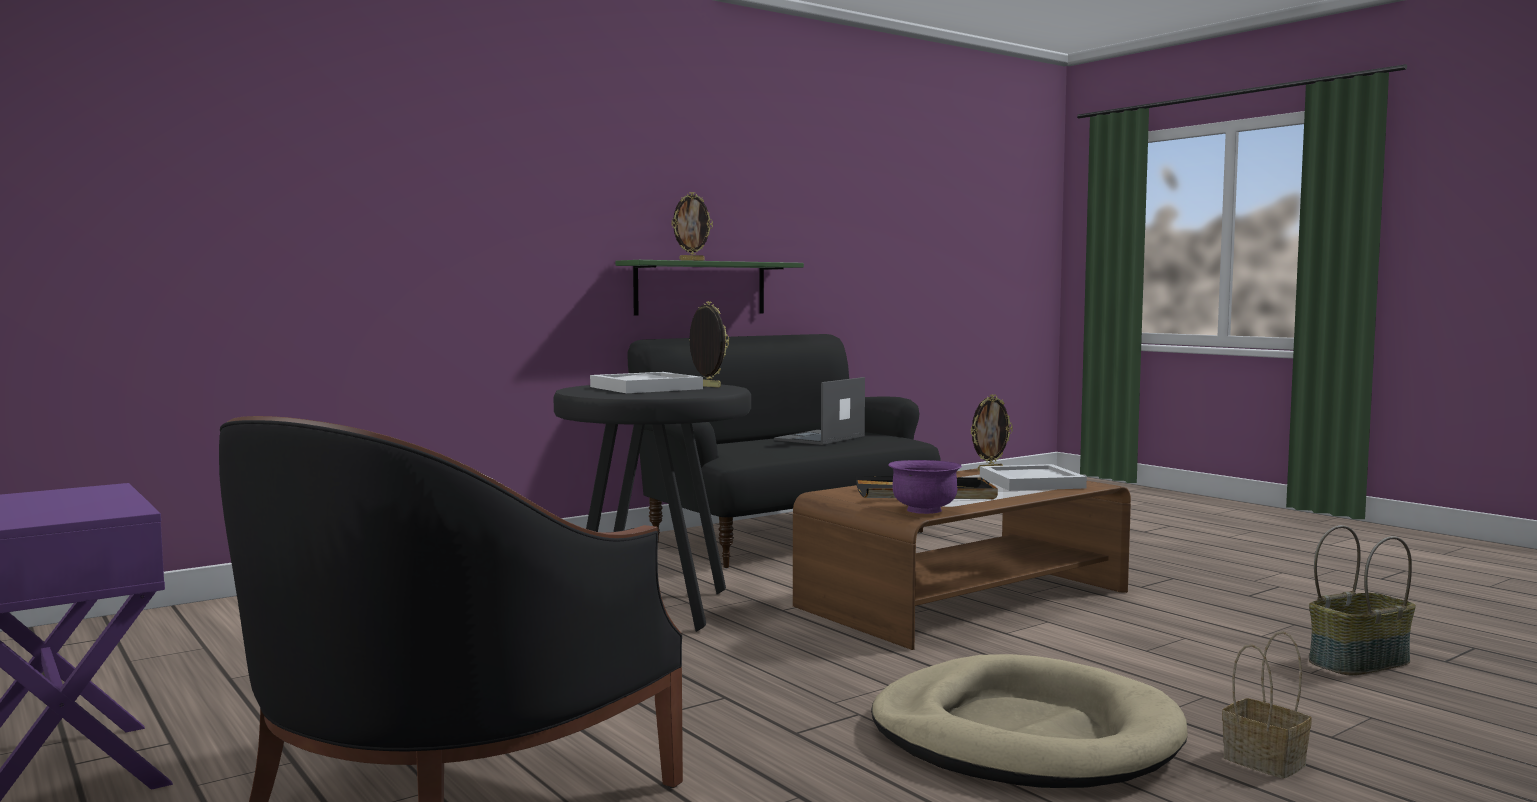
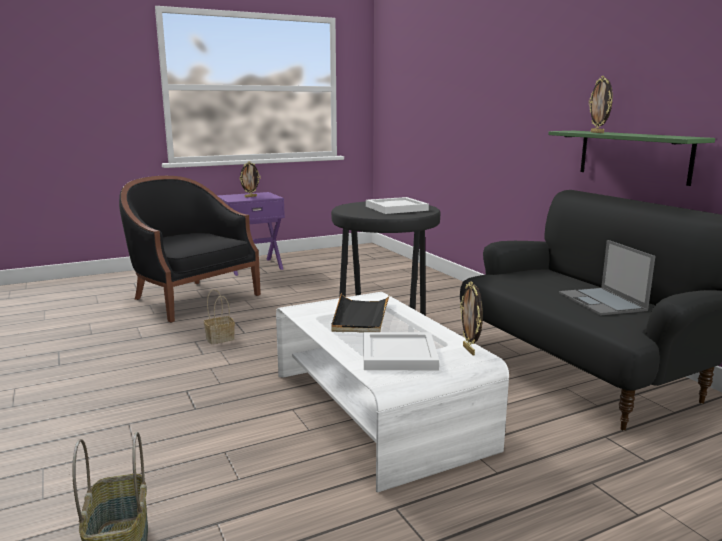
camera: 100 degrees right, 10 degrees up
picture frame [689,301,729,388] -> picture frame moved to [239,161,260,198]
laptop [774,377,865,445] -> laptop turned 150 degrees counterclockwise [559,240,655,316]
brown coffee table [793,468,1131,650] -> white coffee table [276,292,509,493]
beige dog bed [871,654,1188,788] -> none
purple bowl [888,460,962,514] -> none
basket [1222,631,1311,778] -> basket moved to [204,289,235,344]

